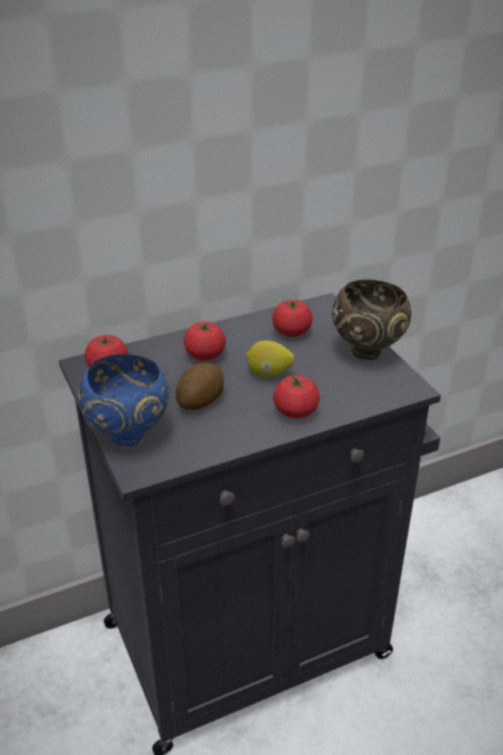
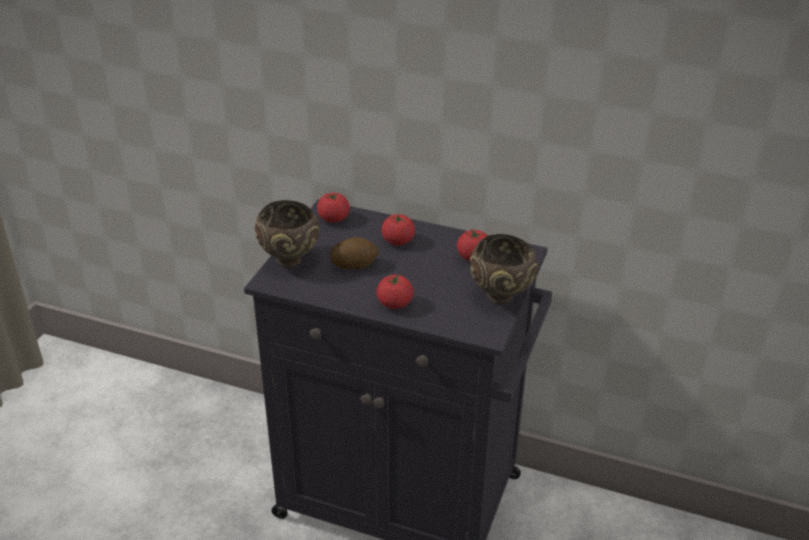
camera: 45 degrees right, 0 degrees up
blue bowl [78,354,169,446] -> brown bowl [255,200,319,268]
lemon [246,341,295,377] -> none

